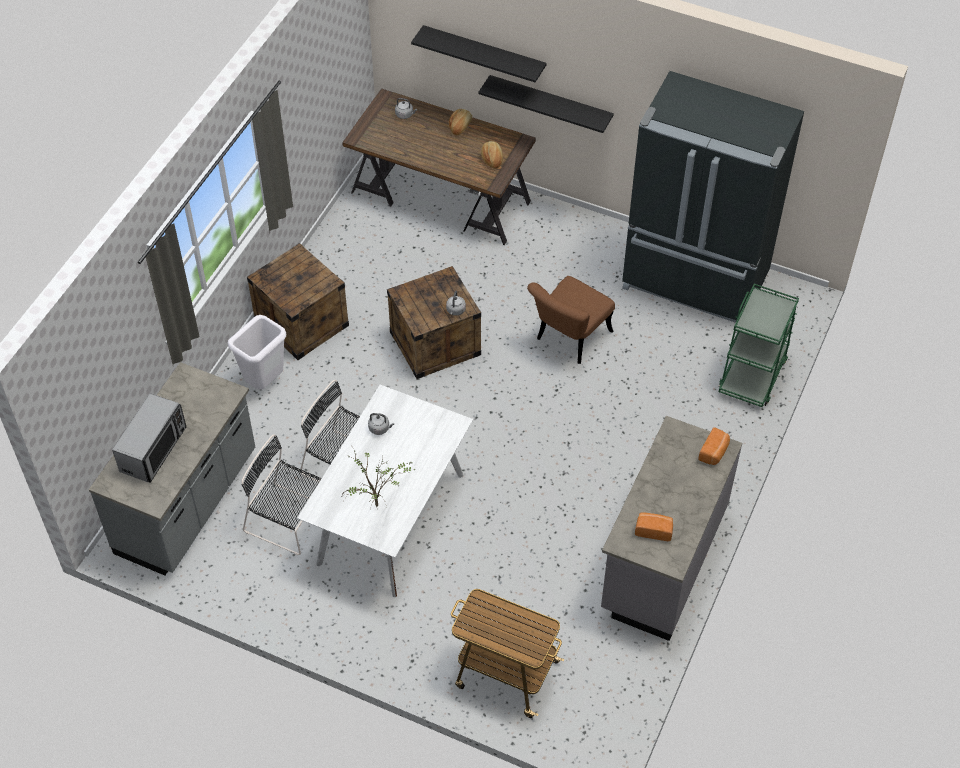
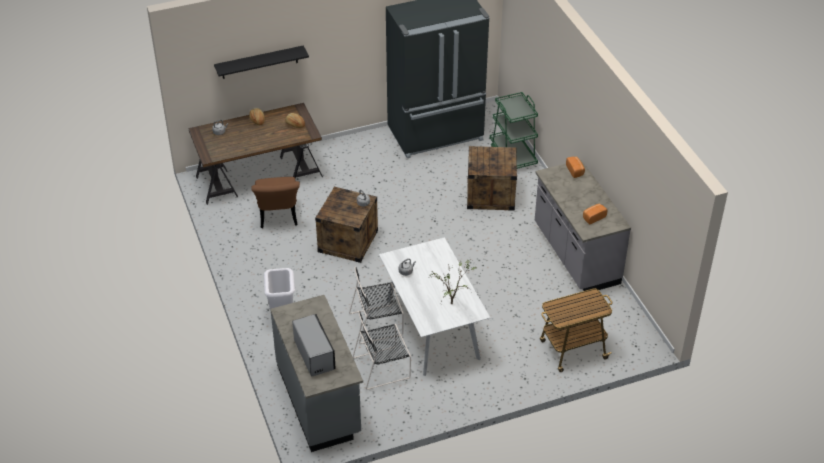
camera: 45 degrees left, 10 degrees down
crate [247,243,349,360] -> crate moved to [467,146,517,211]
black shelf [479,75,614,133] -> none
brown chair [527,276,615,364] -> brown chair moved to [251,177,300,228]

